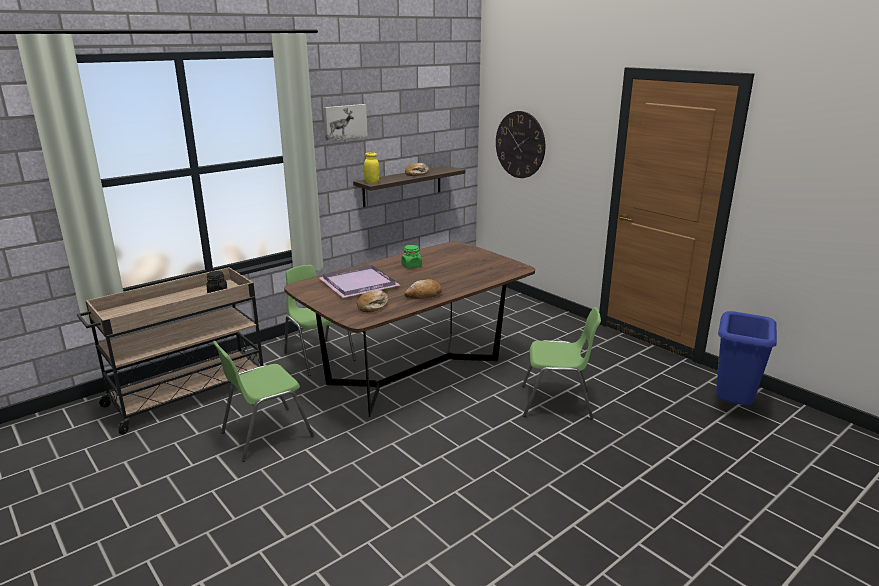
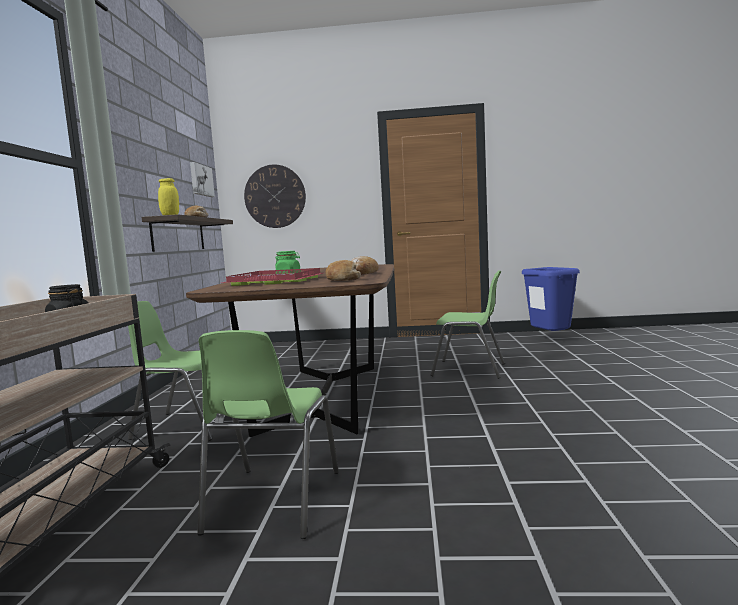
camera: 45 degrees left, 15 degrees down
purple tray [319,265,400,298] -> red tray [221,268,323,286]
picture [323,104,368,141] -> picture moved to [190,162,215,197]
green chair [522,307,601,420] -> green chair turned 60 degrees clockwise [431,270,505,379]

